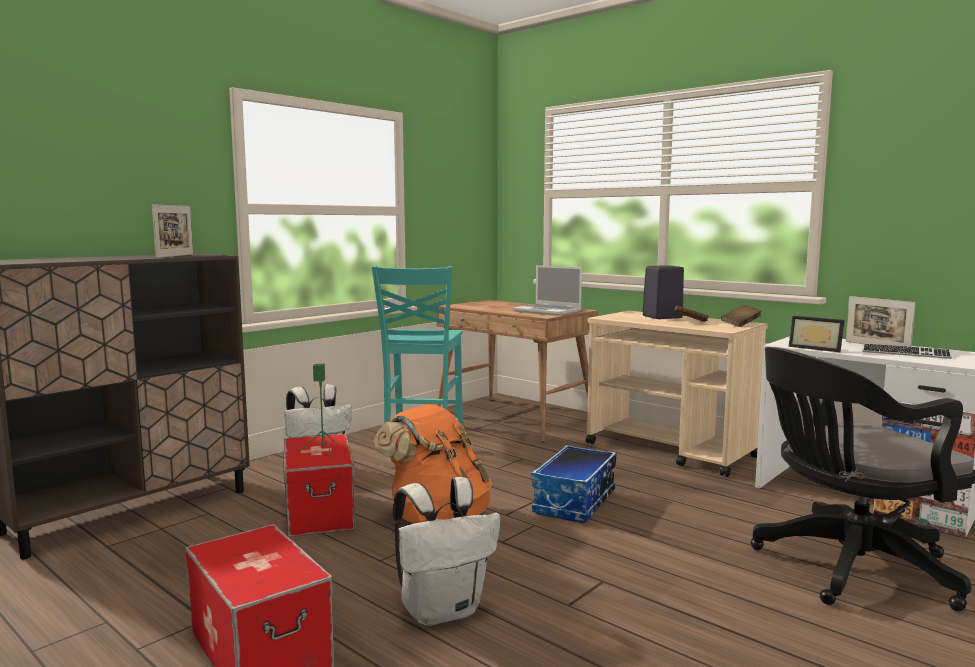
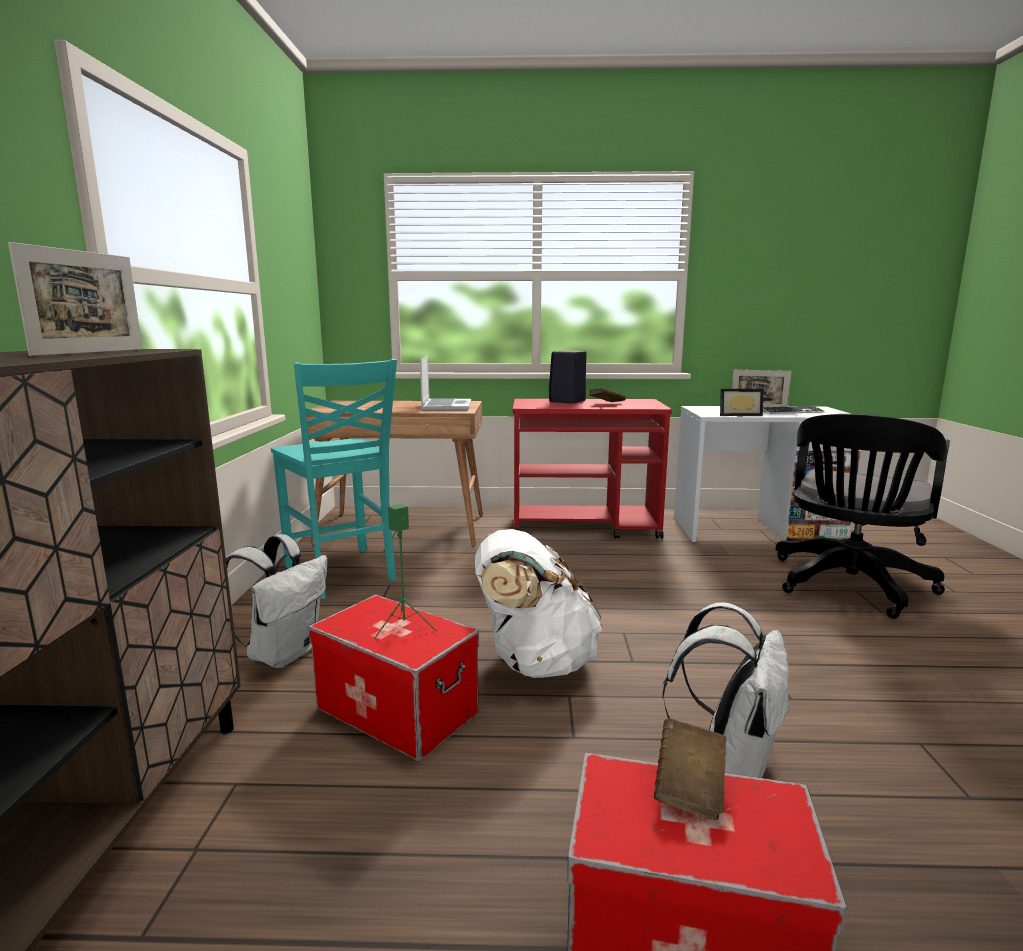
camera: 40 degrees left, 5 degrees up
picture frame [152,204,193,258] -> picture frame turned 45 degrees clockwise [8,242,142,356]
orange backpack [374,404,492,524] -> white backpack [475,529,603,678]
laptop [513,265,582,316] -> laptop turned 90 degrees counterclockwise [420,356,471,411]
storage box [531,445,617,523] -> none
beige cart [586,311,768,477] -> red cart [513,399,672,539]
brown book [721,305,762,327] -> brown book moved to [654,719,726,820]

